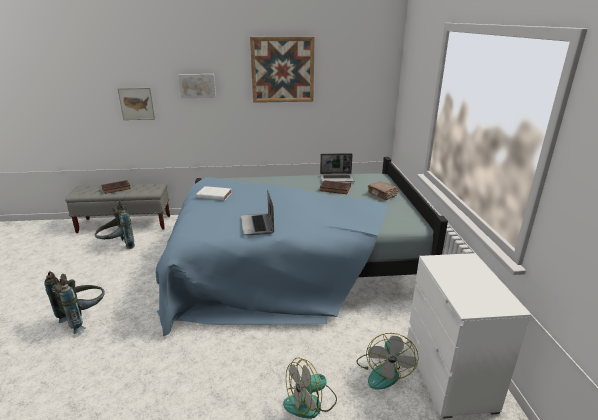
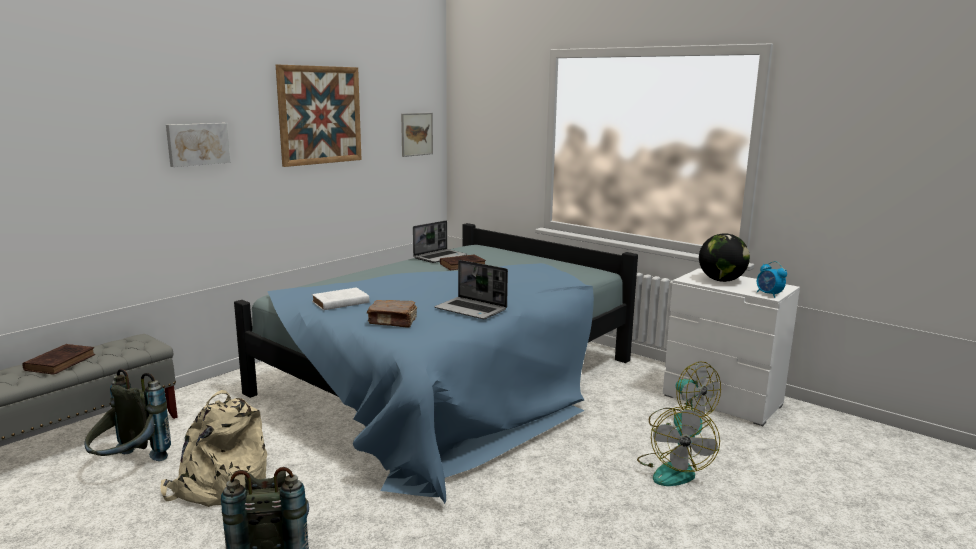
camera: 45 degrees left, 10 degrees down
picture [118,88,155,120] -> picture moved to [401,113,433,157]
brown book [368,181,398,200] -> brown book moved to [367,300,417,328]
none -> beige backpack [161,390,267,507]
none -> globe [699,233,750,282]
none -> alarm clock [757,261,787,298]

